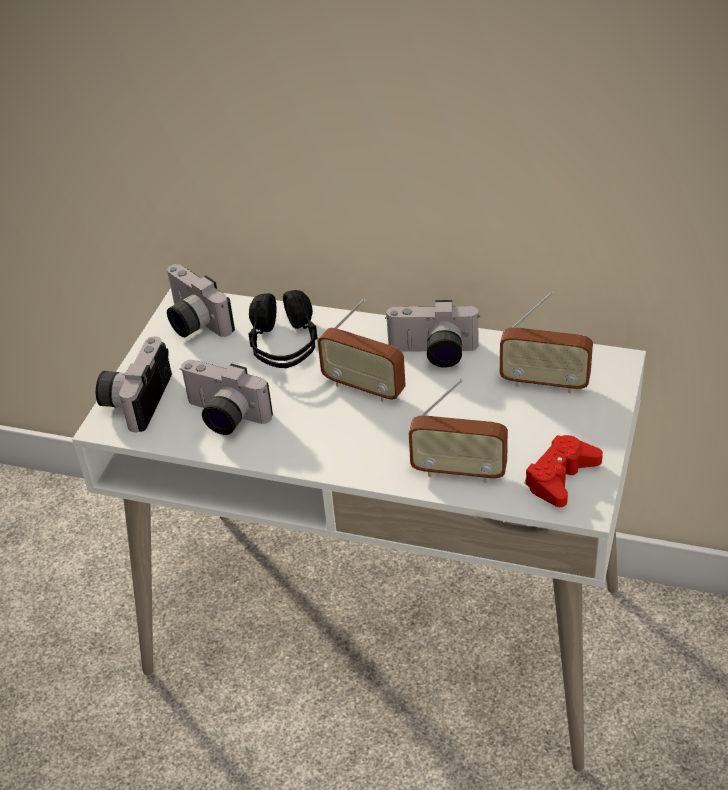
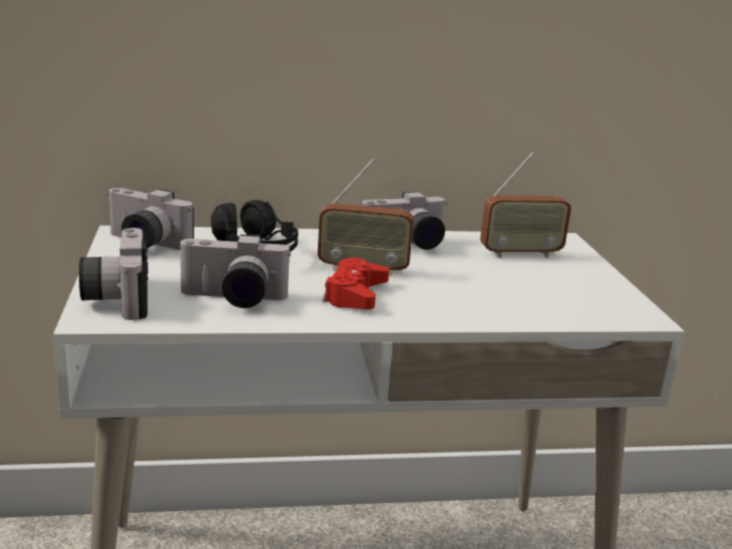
camera: 30 degrees left, 20 degrees down
radio [409,379,508,483] -> none
red game controller [525,435,603,507] -> red game controller moved to [323,258,389,309]

